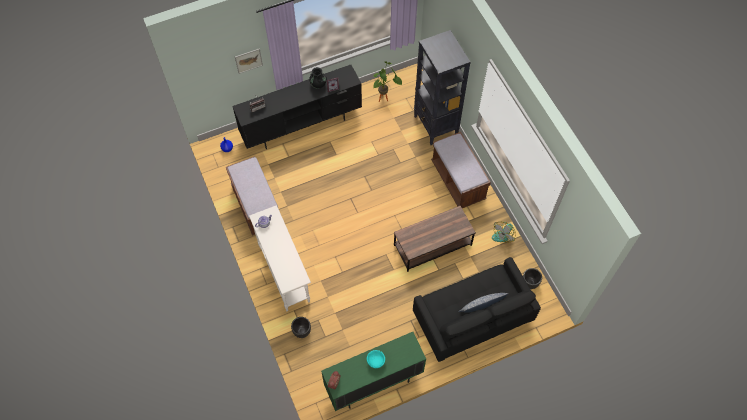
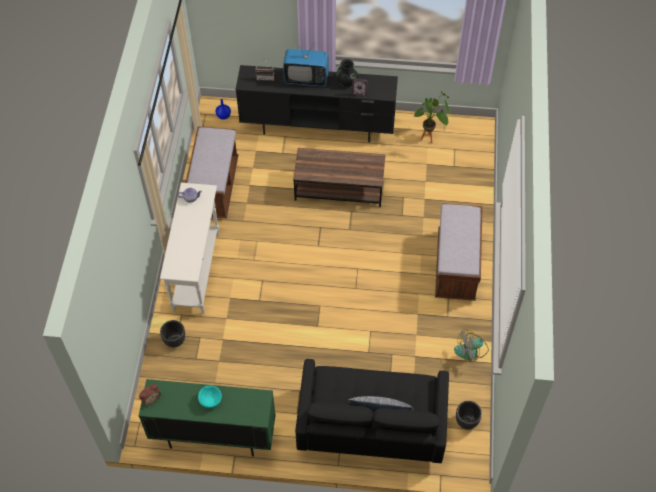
camera: 30 degrees right, 5 degrees down
picture [235,48,263,74] -> none
brown coffee table [394,206,476,272] -> brown coffee table moved to [293,148,385,207]
black bookcase [414,30,470,145] -> none
none -> television [283,42,329,86]

